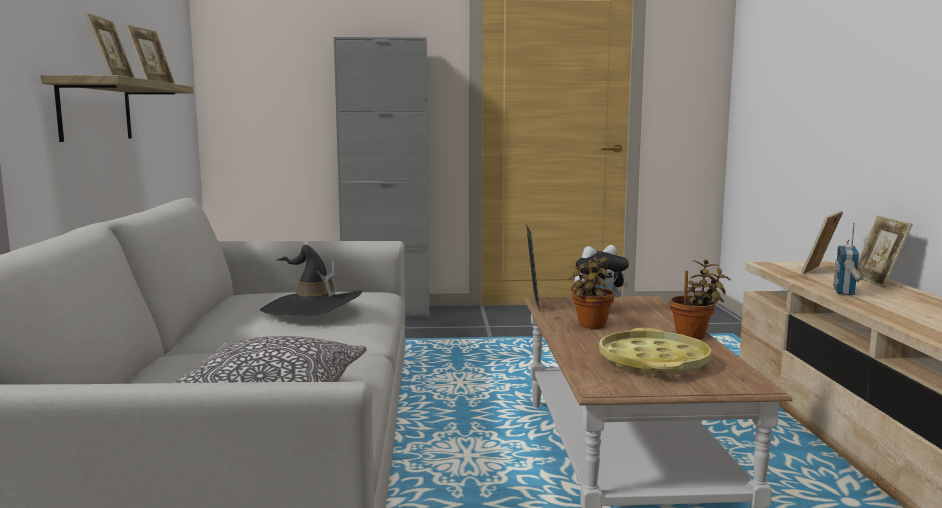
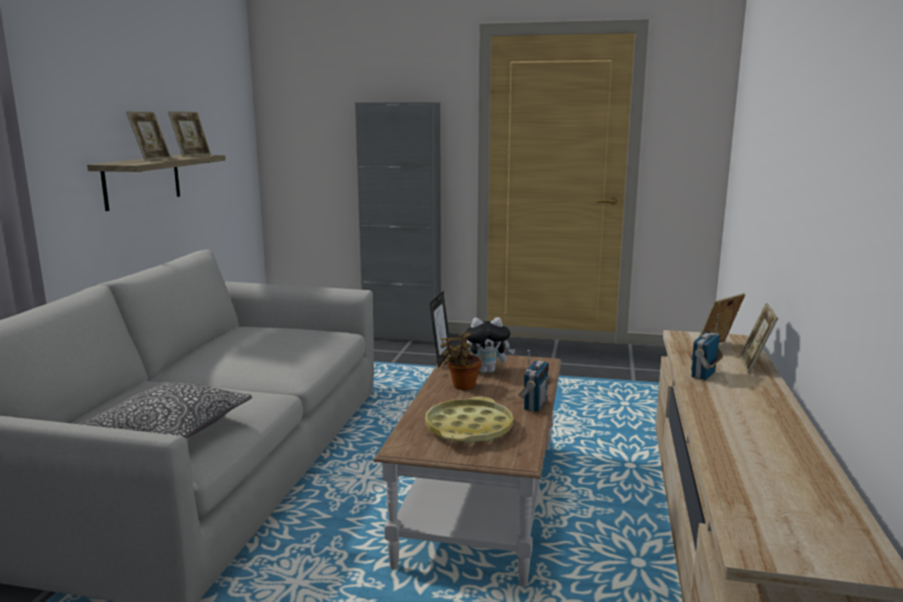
camera: 15 degrees right, 5 degrees up
black hat [260,245,362,316] -> none
potted plant [670,259,731,339] -> radio [519,350,551,412]

